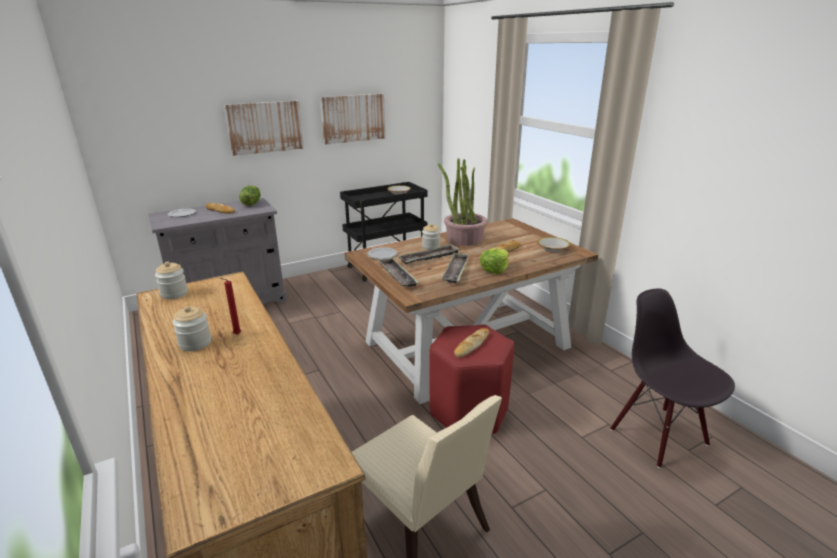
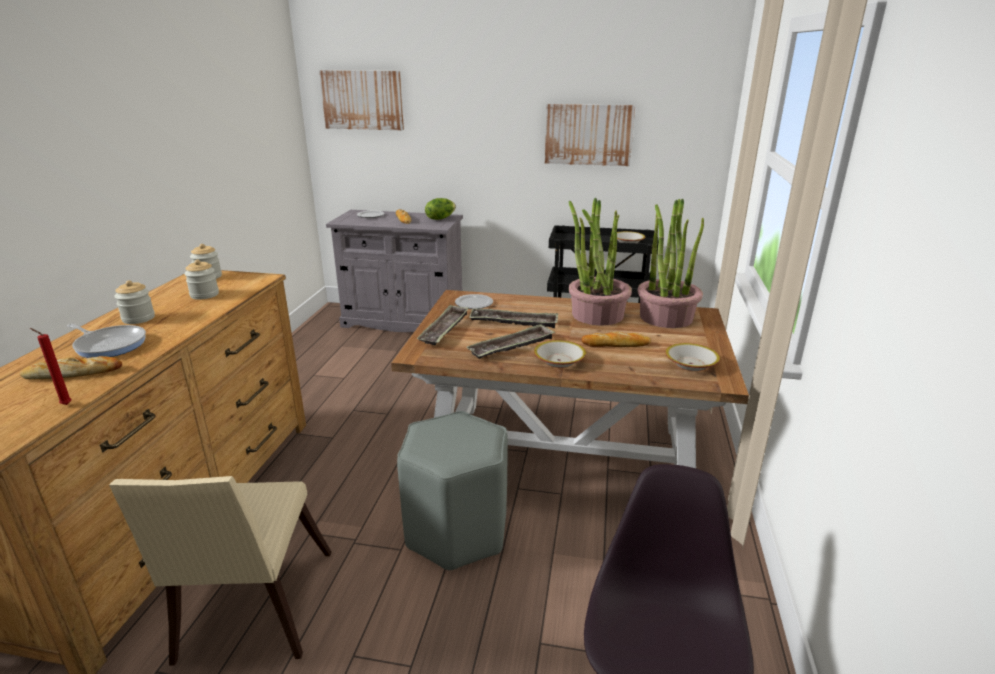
camera: 40 degrees right, 0 degrees up
red candle [220,278,241,335] -> red candle moved to [30,328,72,405]
picture [224,100,304,156] -> picture moved to [319,70,404,130]
jar [422,224,440,250] -> jar moved to [184,260,219,300]
red stool [429,325,514,434] -> grey stool [397,411,508,571]
bread [454,328,490,357] -> bread moved to [20,356,122,380]
lettuce [480,248,509,274] -> bowl [534,340,586,368]
none -> frying pan [67,324,146,358]
none -> potted plant [637,198,704,328]

